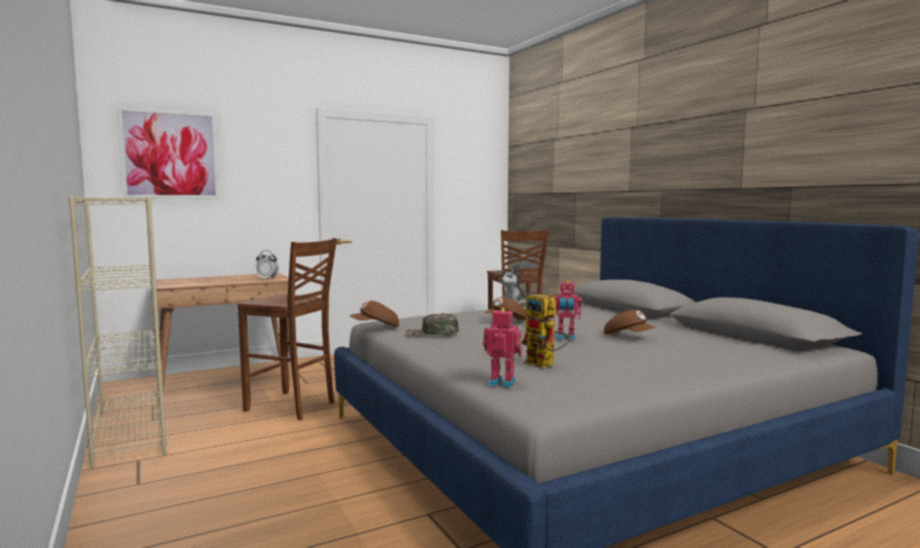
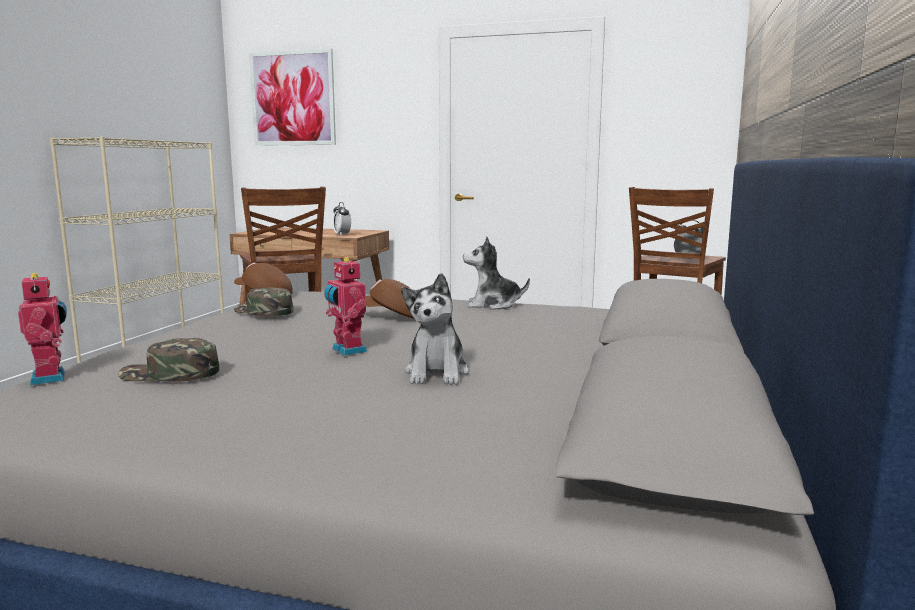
camera: 45 degrees right, 5 degrees up
toy robot [521,293,570,368] -> green cap [118,338,219,382]
brown cap [604,310,656,334] -> plush toy [401,273,469,385]

